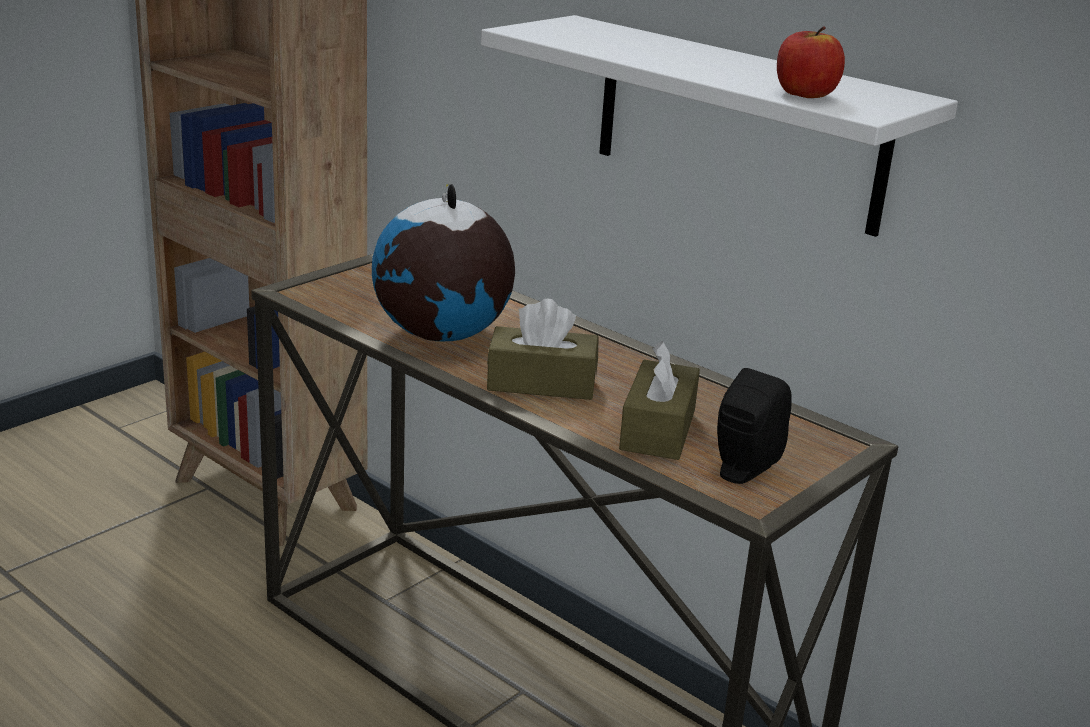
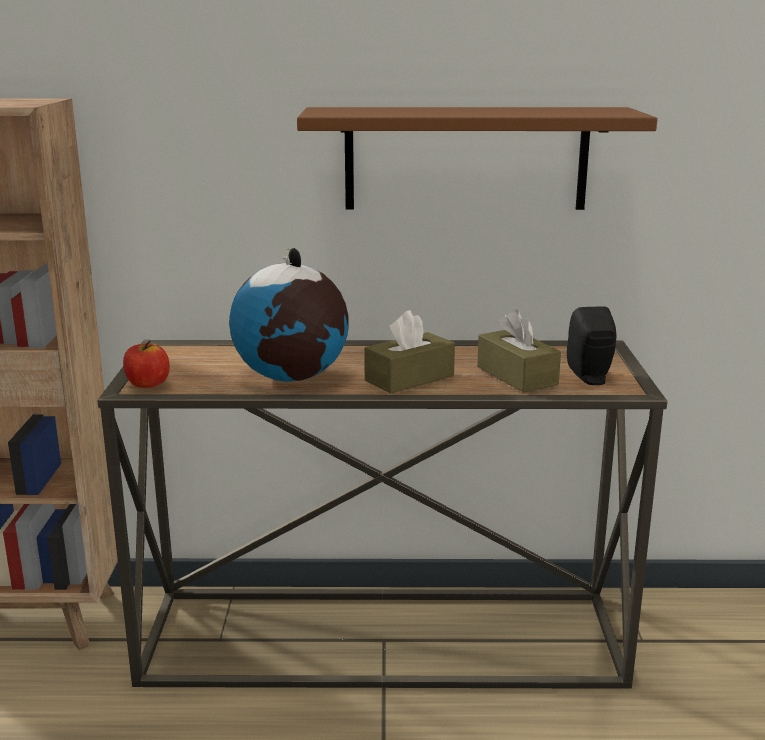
camera: 40 degrees left, 5 degrees down
white shelf [481,15,958,237] -> brown shelf [297,107,657,210]
apple [777,26,845,98] -> apple moved to [123,341,170,388]

